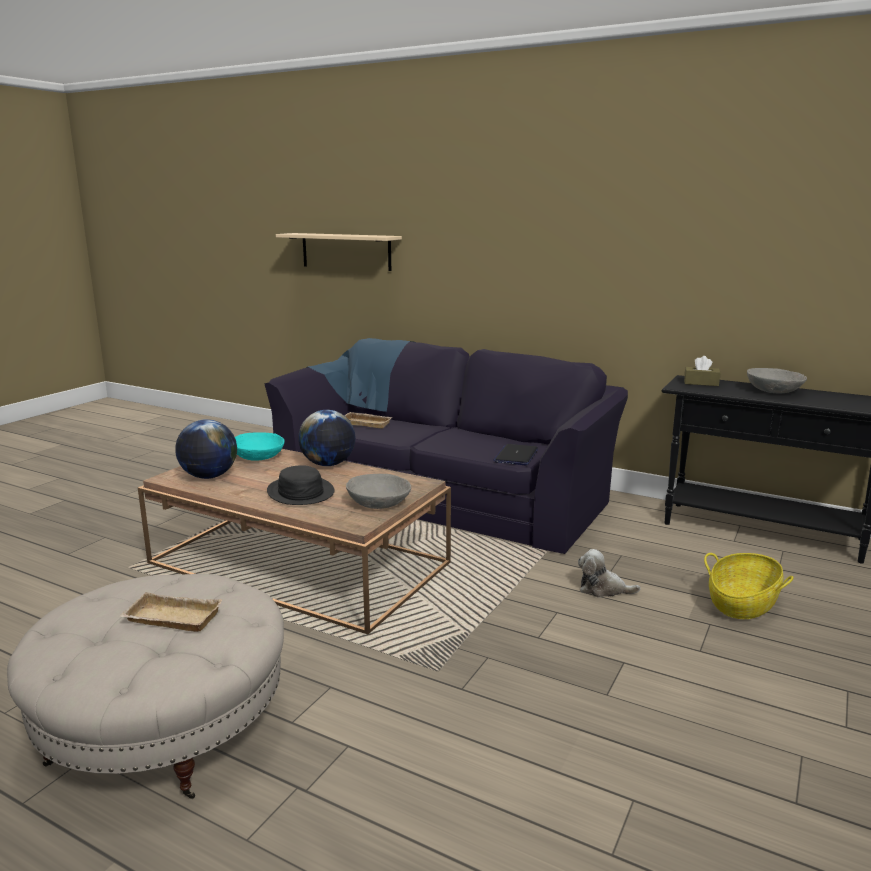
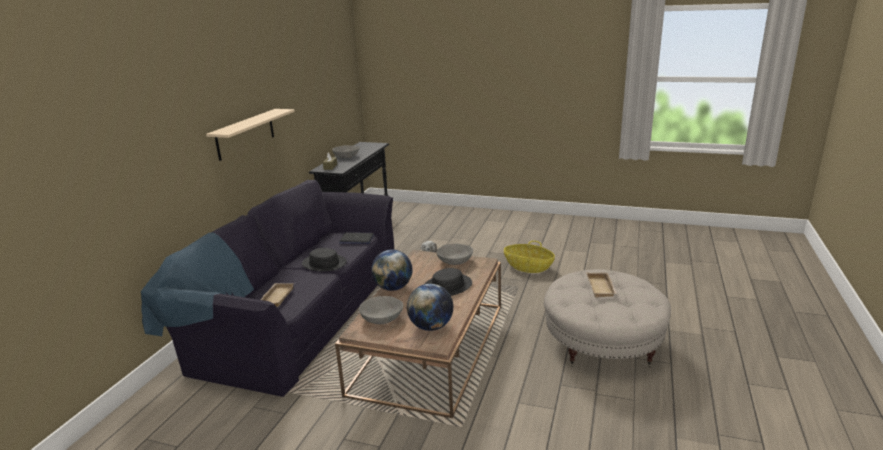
camera: 100 degrees left, 5 degrees up
turquoise bowl [235,432,284,461] -> grey bowl [359,296,403,324]
beige shelf [276,233,402,271] -> beige shelf moved to [206,109,295,161]
basket [704,553,793,619] -> basket moved to [504,241,555,273]
none -> black hat [302,248,347,271]

